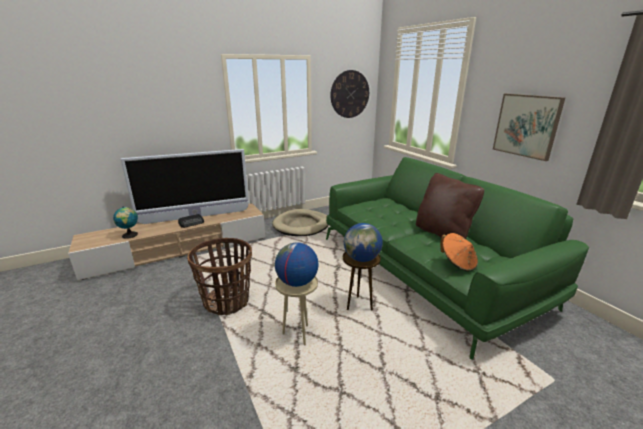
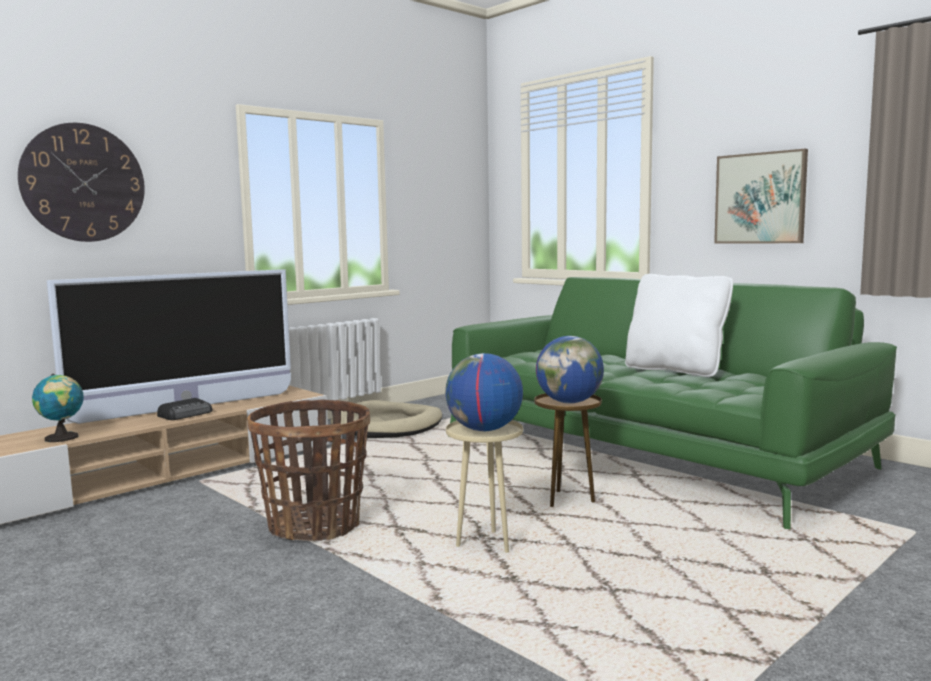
camera: 15 degrees left, 15 degrees down
wall clock [330,70,369,118] -> wall clock moved to [18,123,145,242]
brown pillow [416,173,484,239] -> white pillow [625,274,733,377]
orange hat [440,233,478,272] -> none

